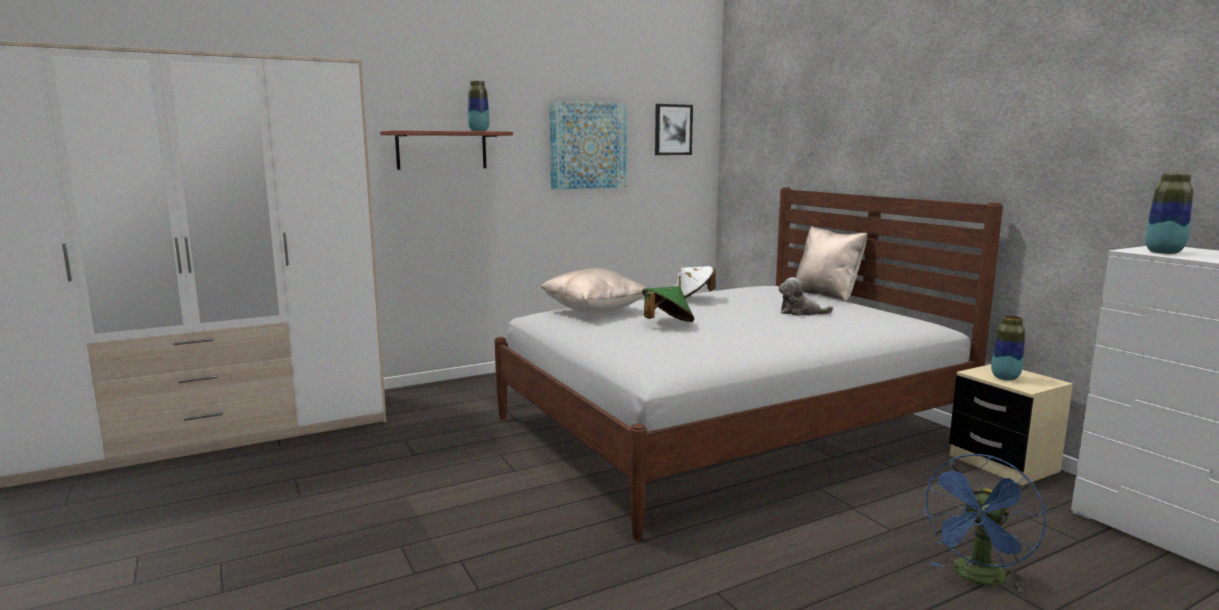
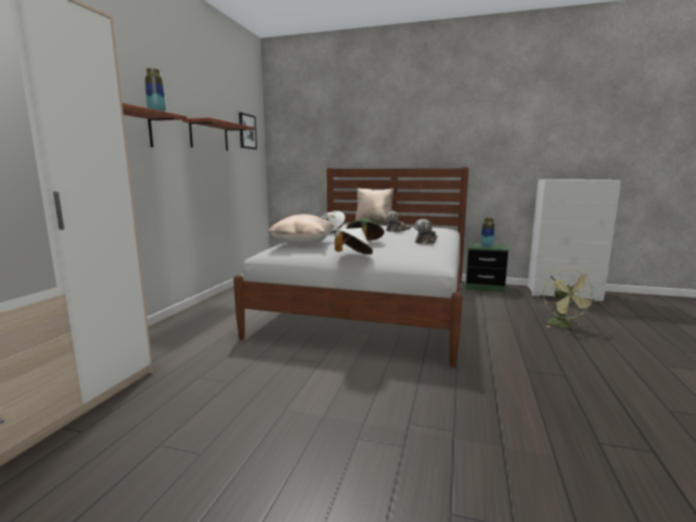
camera: 45 degrees left, 0 degrees up
picture [549,101,627,189] -> shelf [182,118,254,151]
blue fan [921,454,1046,592] -> green fan [543,268,596,328]
beige nightstand [949,364,1073,486] -> green nightstand [466,243,508,292]
vase [1145,173,1193,254] -> none
none -> white hat [333,228,373,254]
none -> plush toy [414,219,438,244]

